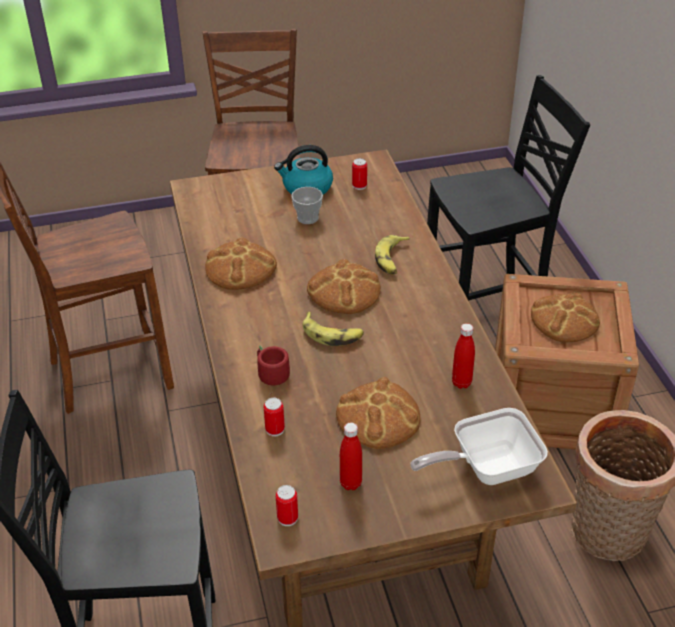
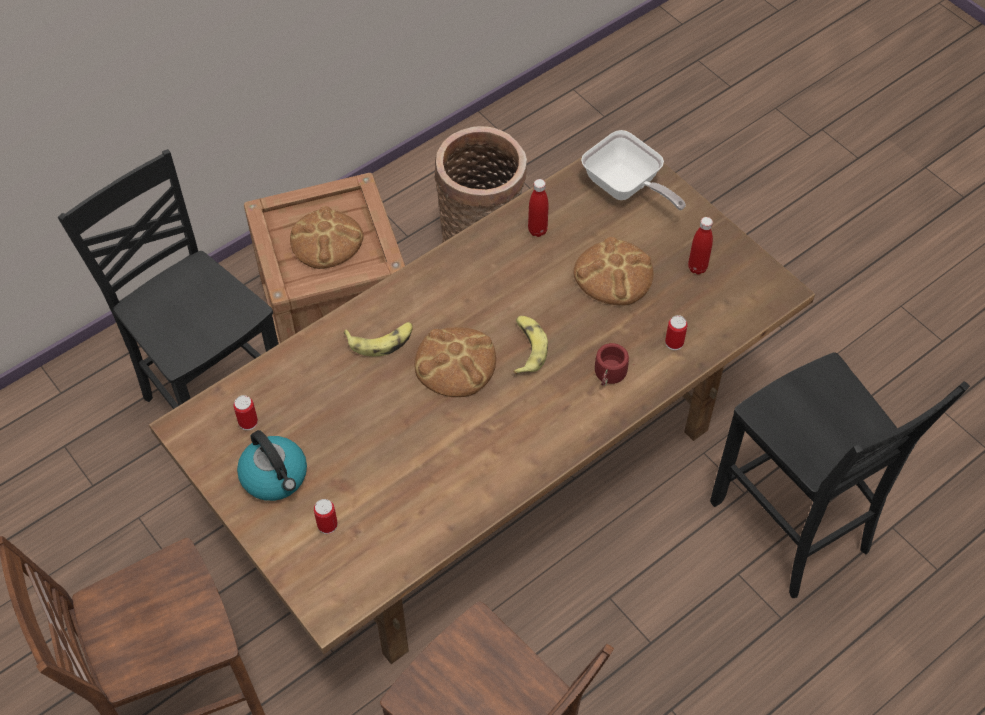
camera: 115 degrees left, 15 degrees up
bread [205,237,277,290] -> none
can [276,485,298,526] -> can moved to [314,499,338,534]
cup [291,187,323,224] -> none

